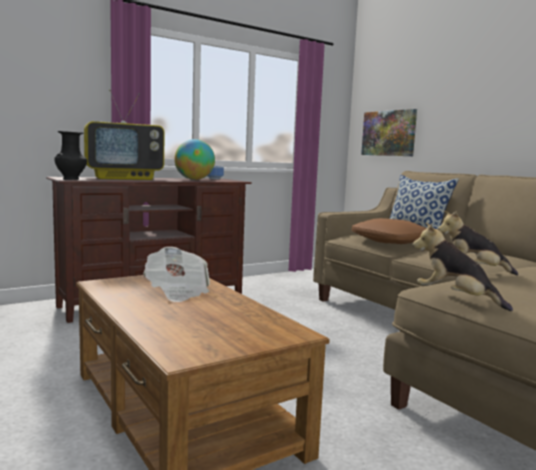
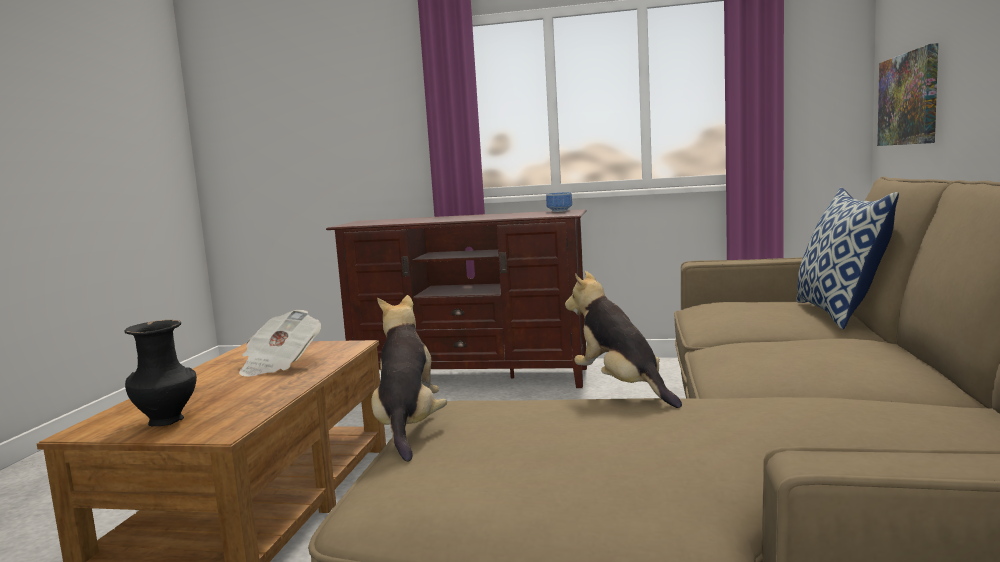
camera: 45 degrees right, 0 degrees up
black vase [54,131,87,180] -> black vase moved to [125,320,197,426]
television [84,90,164,180] -> none
globe [174,139,215,180] -> none
brown pillow [352,218,427,244] -> none

